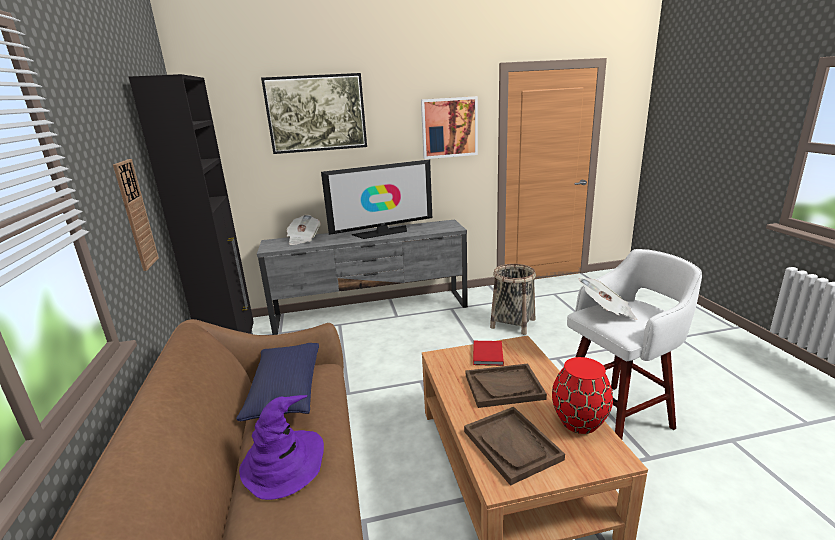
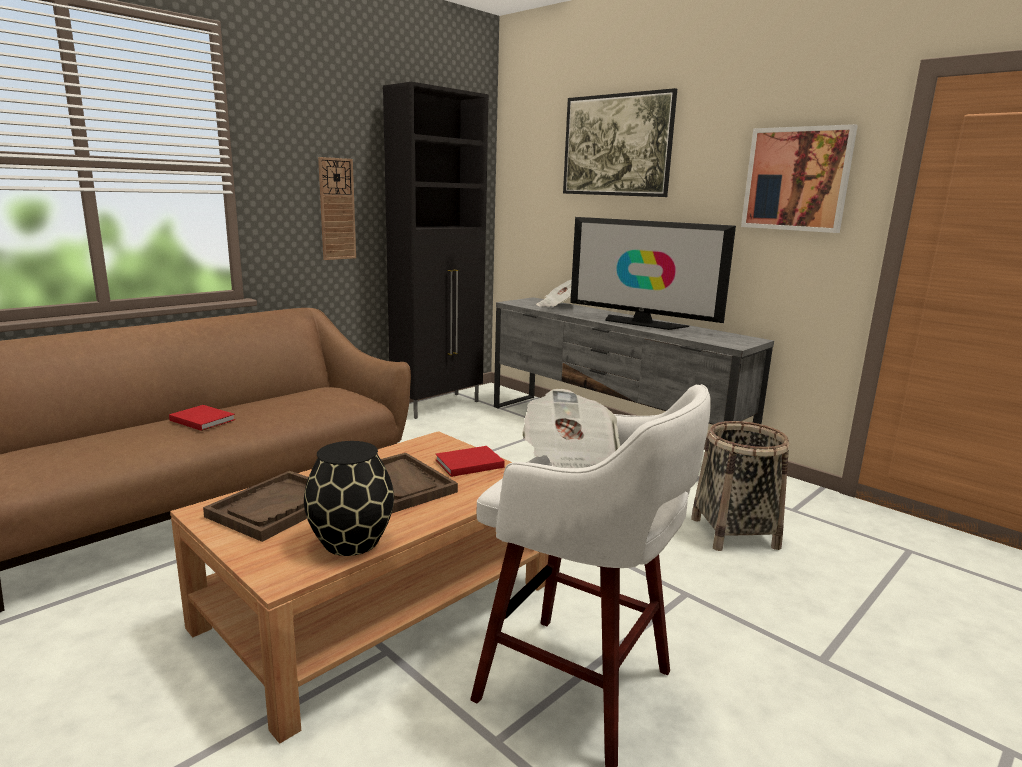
camera: 55 degrees right, 5 degrees down
blue pillow [236,343,319,421] -> none
purple hat [239,395,324,500] -> red book [169,405,235,431]
red vase [552,357,613,434] -> black vase [304,441,394,556]

